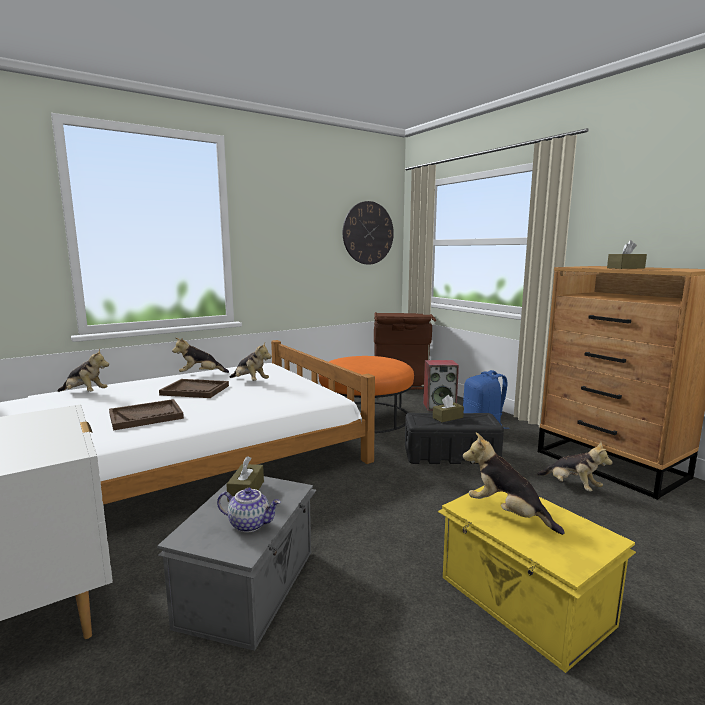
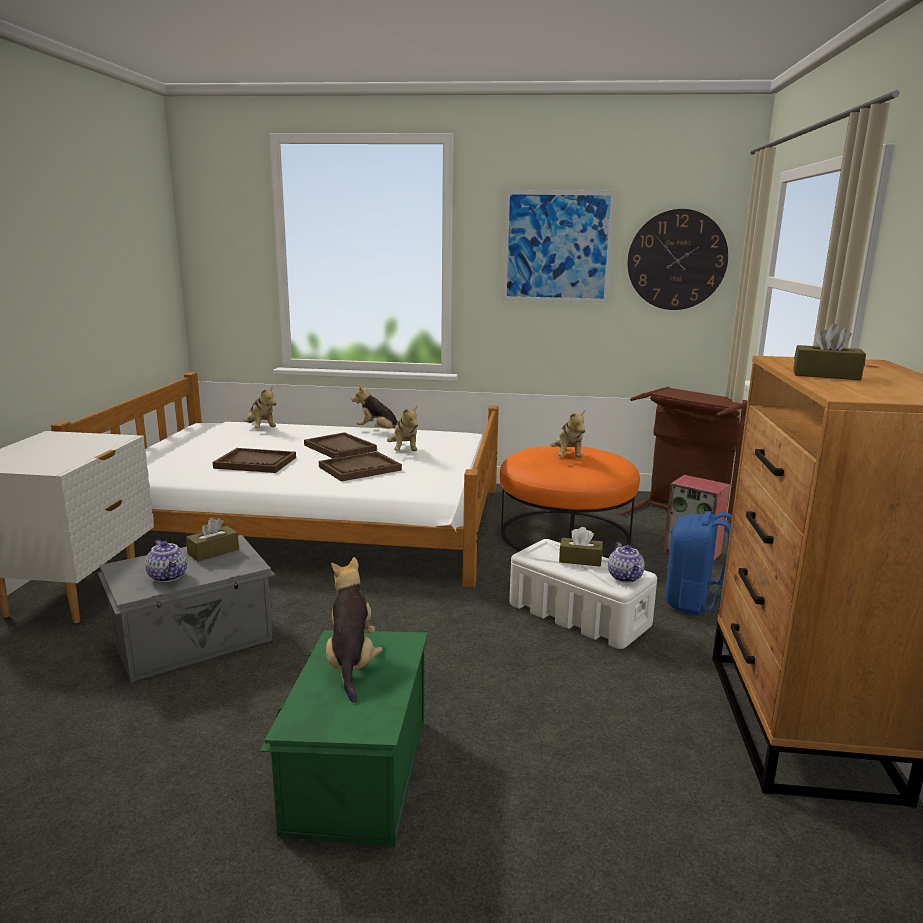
camera: 40 degrees right, 5 degrees up
black storage box [405,413,504,464] -> white storage box [509,539,657,649]
yellow storage box [438,485,636,673] -> green storage box [259,630,428,847]
plush toy [537,442,613,491] -> plush toy moved to [550,410,585,458]
none -> brown tray [319,451,402,482]
none -> picture [502,190,616,303]
none -> teapot [608,542,645,583]

